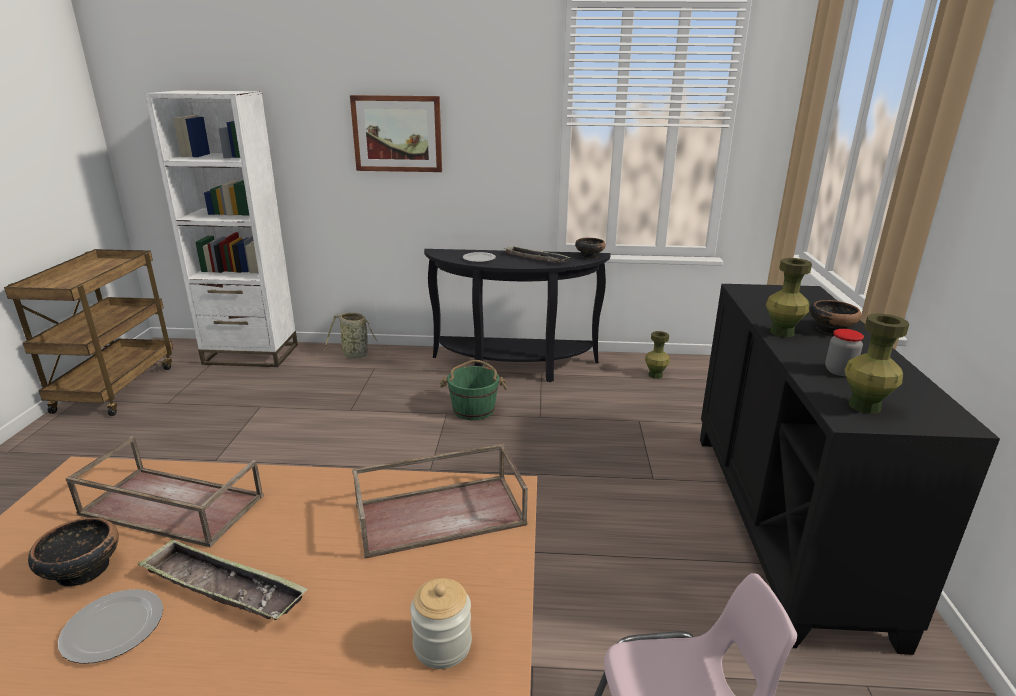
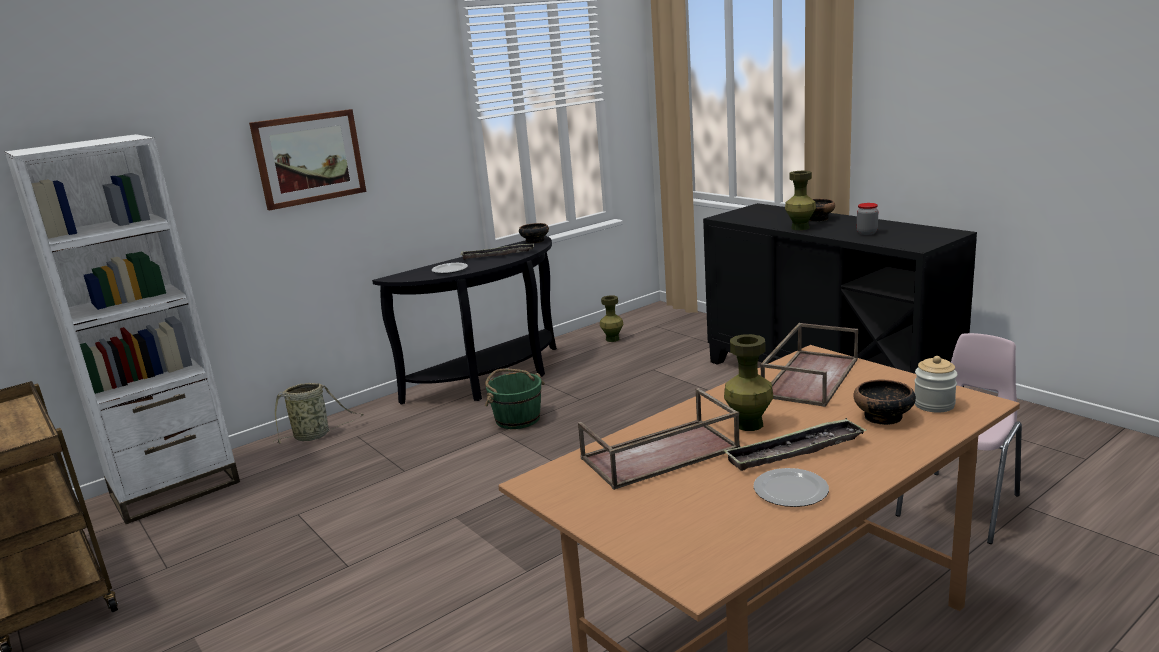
camera: 40 degrees left, 5 degrees down
bowl [28,518,119,587] -> bowl moved to [854,379,916,425]
green vase [844,313,909,414] -> green vase moved to [724,334,774,431]

